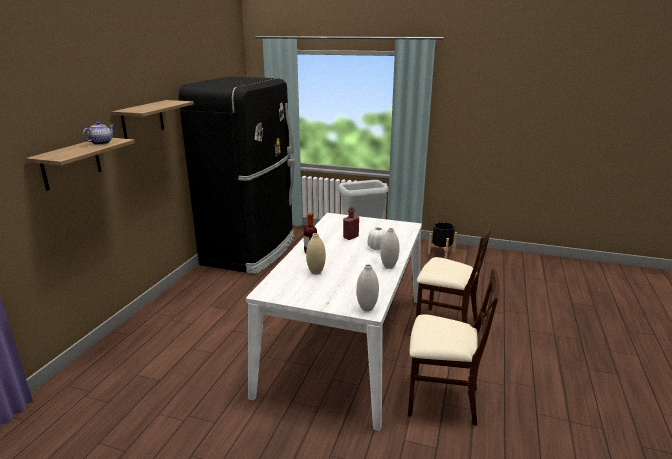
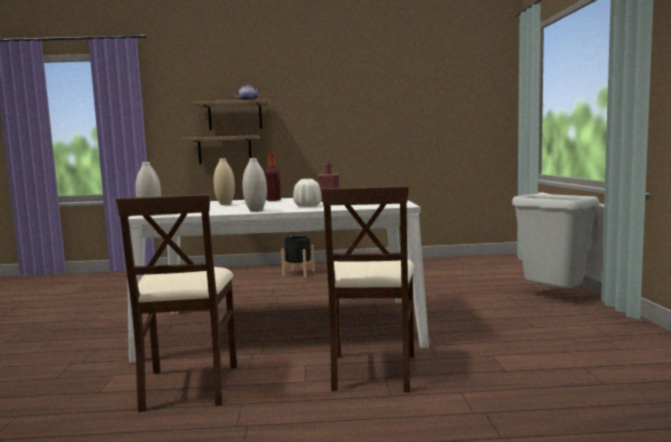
camera: 70 degrees right, 15 degrees down
shelf [112,100,194,139] -> shelf moved to [181,135,260,164]
black fridge [179,77,295,274] -> none
black planter [428,222,457,259] -> black planter moved to [281,236,315,277]

